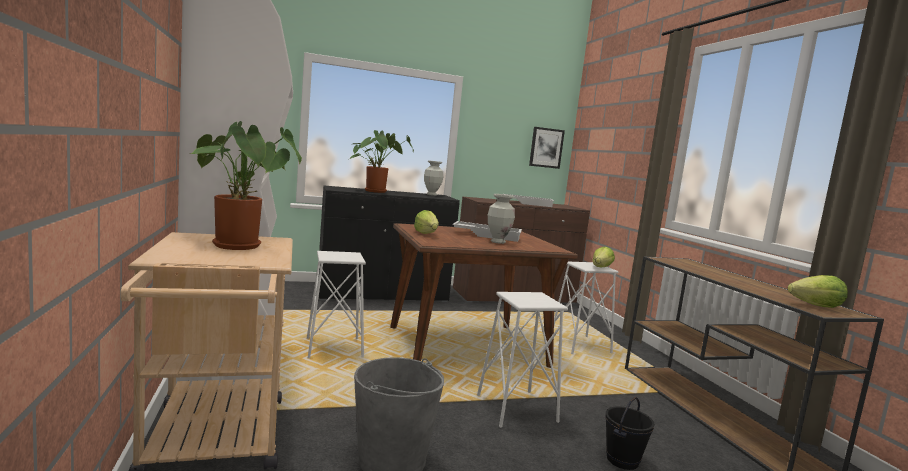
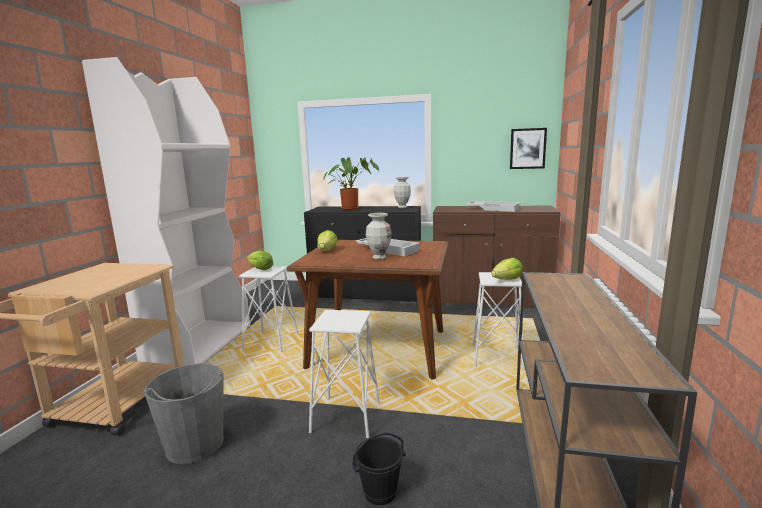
camera: 30 degrees right, 5 degrees up
potted plant [190,121,302,250] -> none
lettuce [787,275,848,308] -> lettuce moved to [246,251,273,270]

